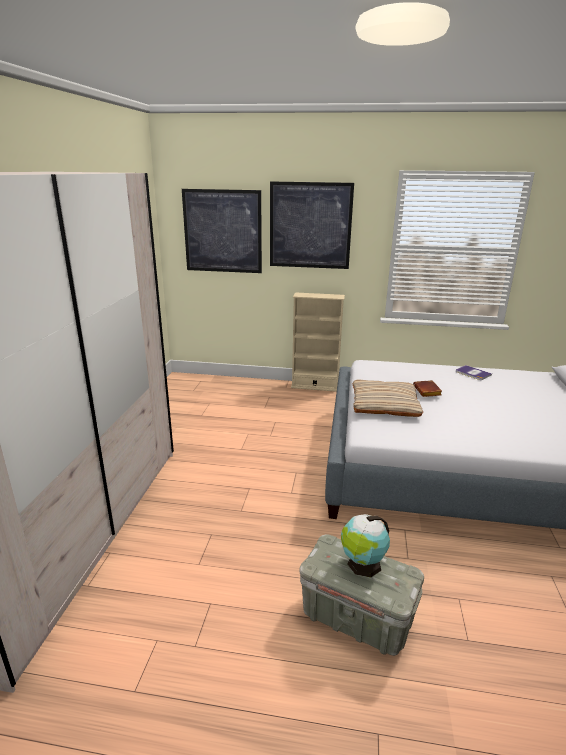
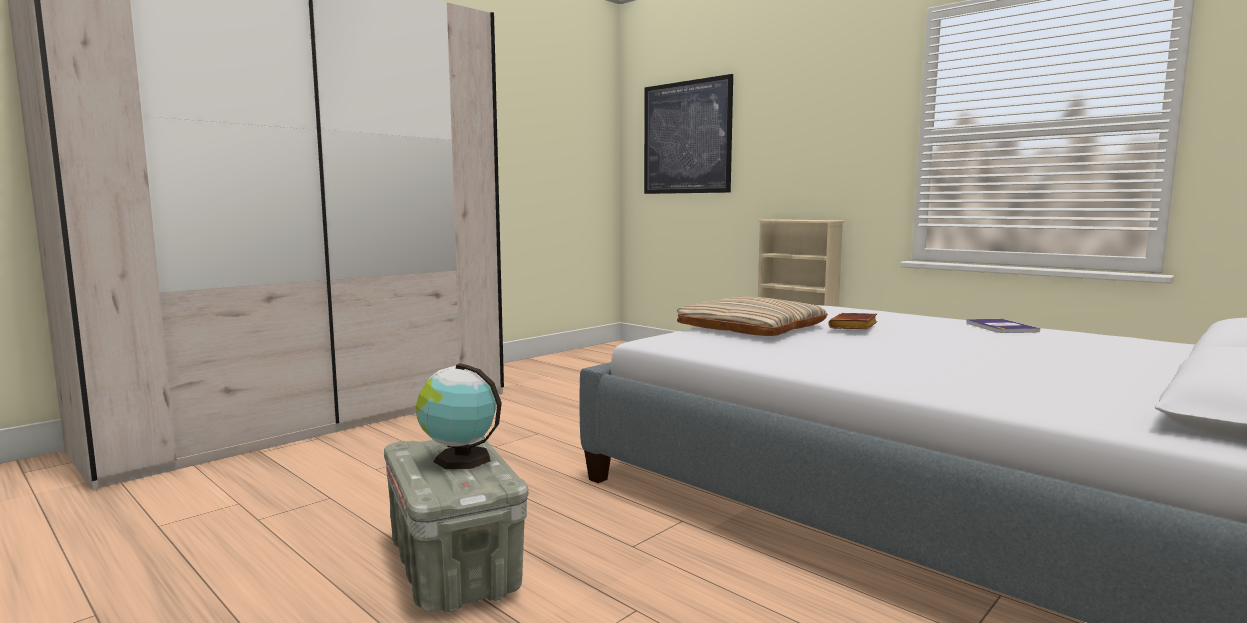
camera: 35 degrees right, 15 degrees down
picture [270,181,354,269] -> none

